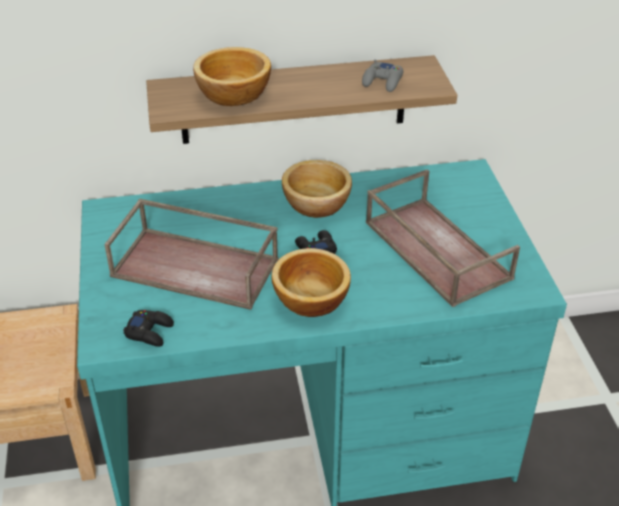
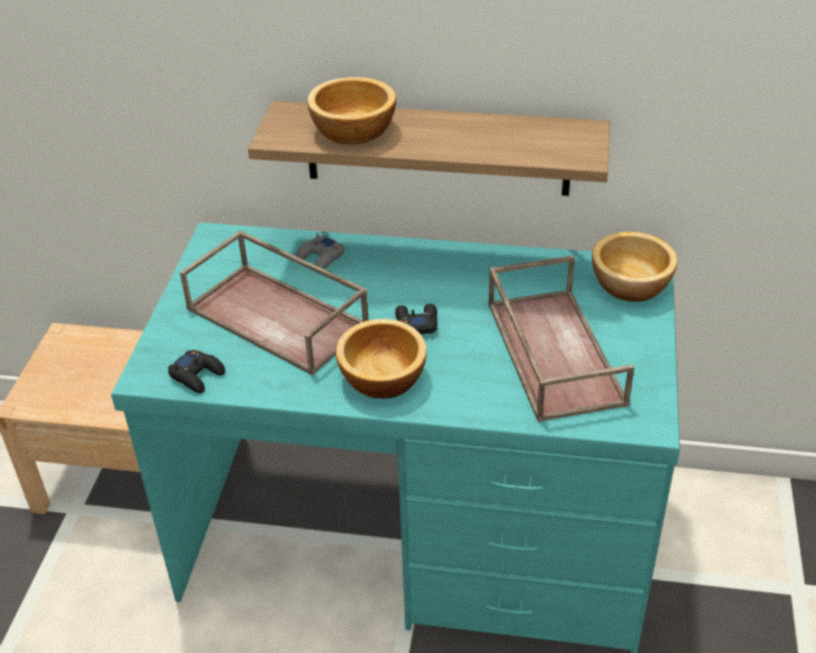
camera: 20 degrees right, 0 degrees up
bowl [282,160,352,218] -> bowl moved to [592,232,677,302]
grey game controller [362,60,403,92] -> grey game controller moved to [295,233,344,269]

